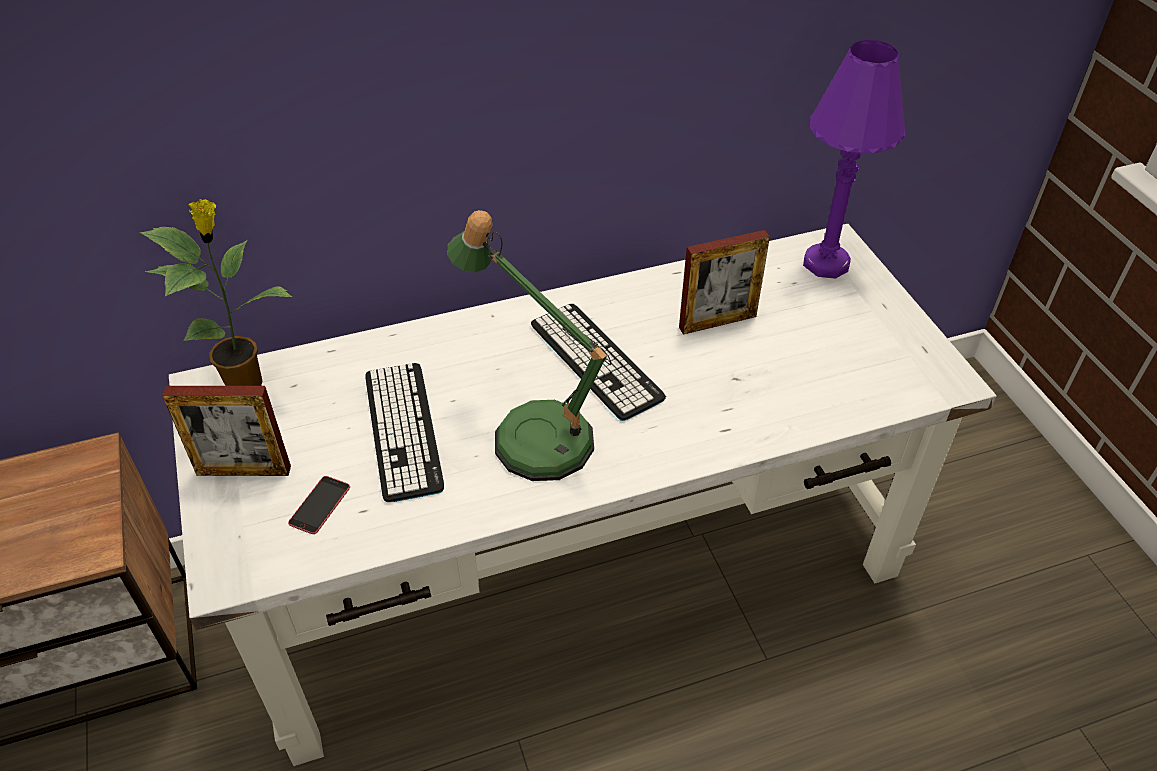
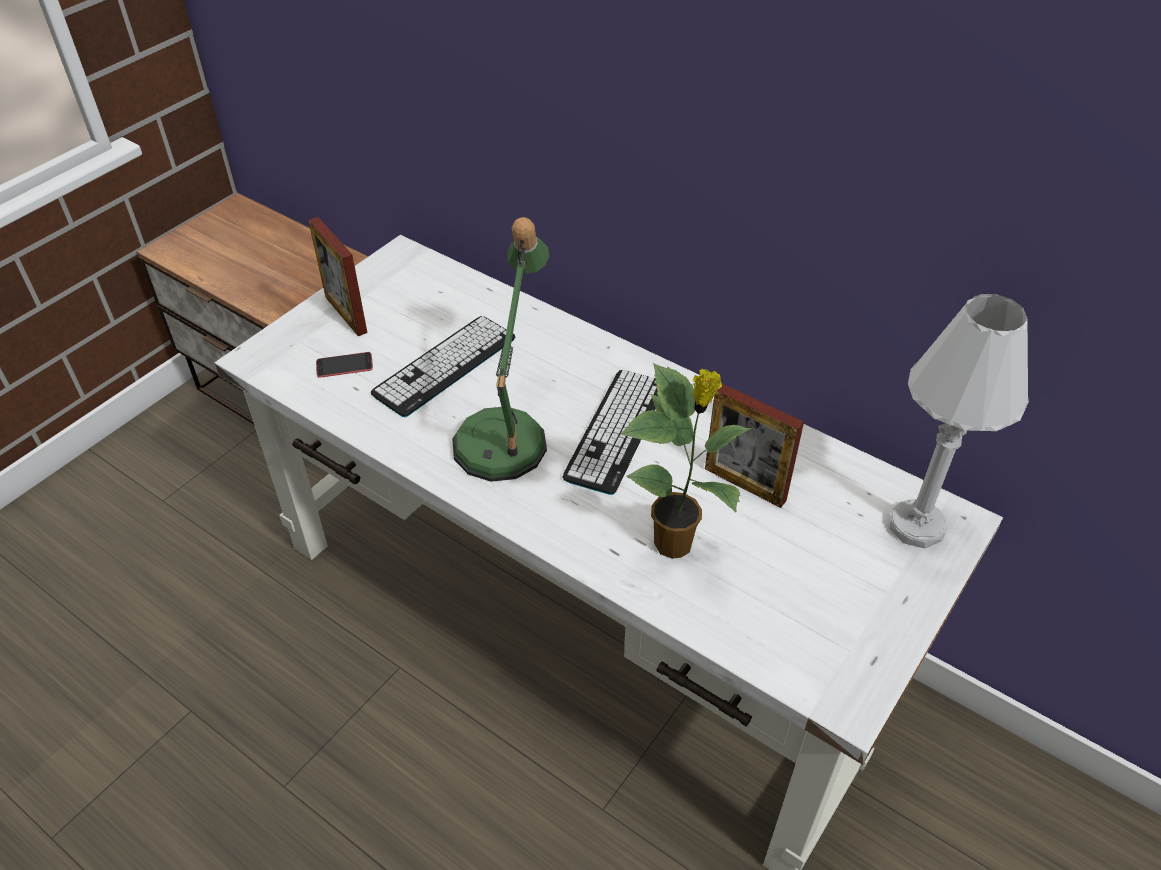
camera: 55 degrees right, 0 degrees up
potted plant [139,199,293,386] -> potted plant moved to [621,363,753,559]
purple table lamp [803,40,905,279] -> white table lamp [889,294,1029,549]

